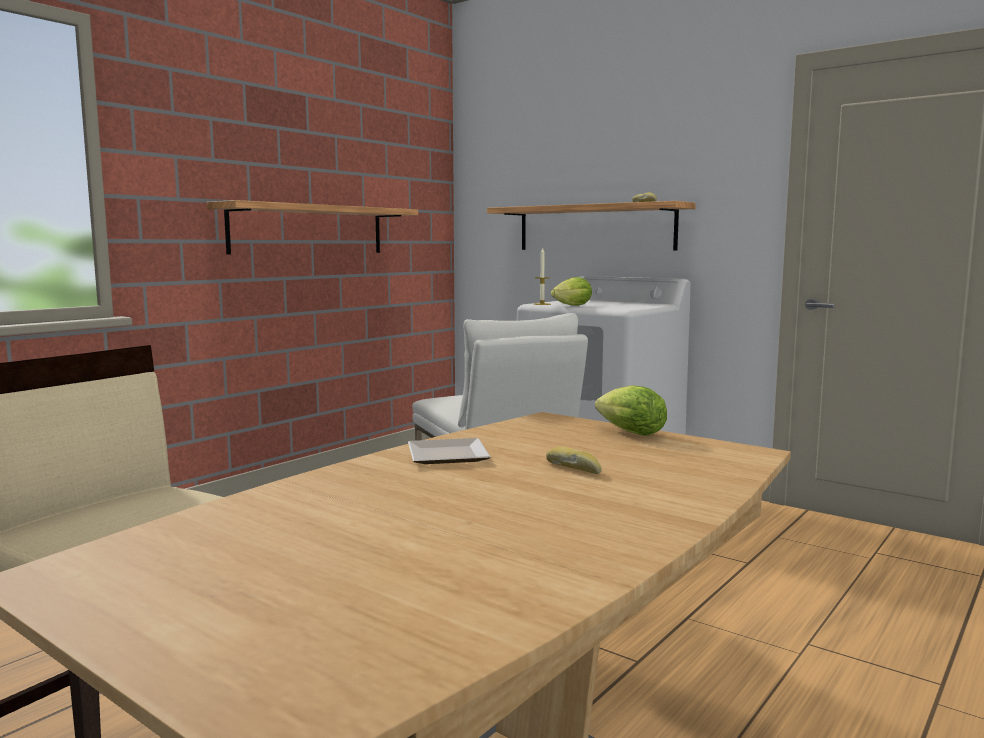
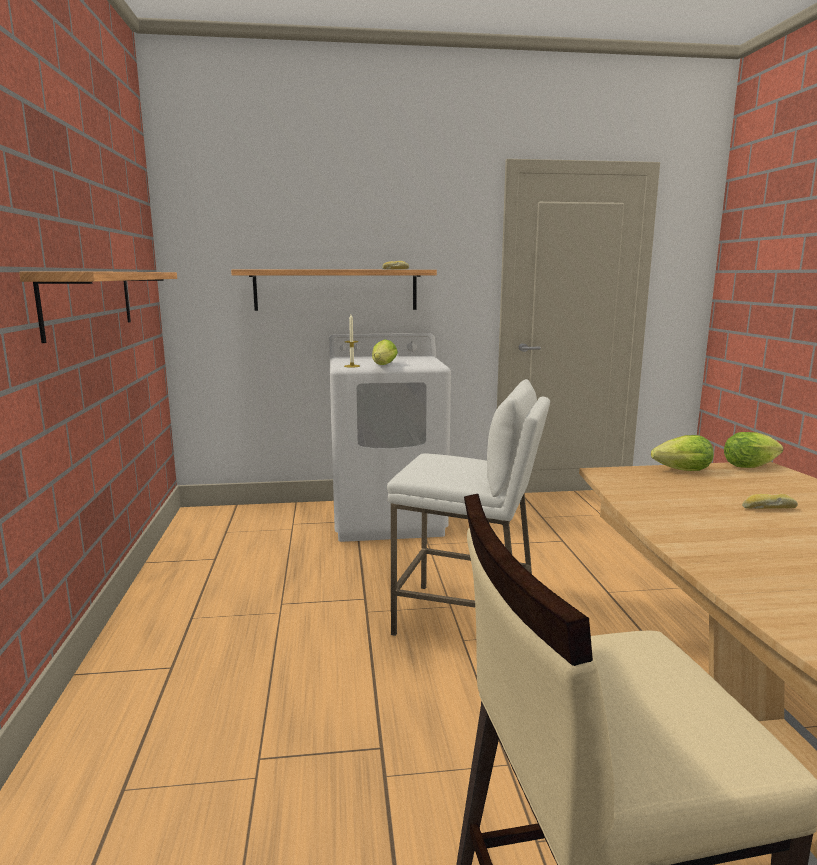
camera: 45 degrees left, 5 degrees up
plate [408,438,491,464] -> none
none -> lettuce [724,432,783,468]

